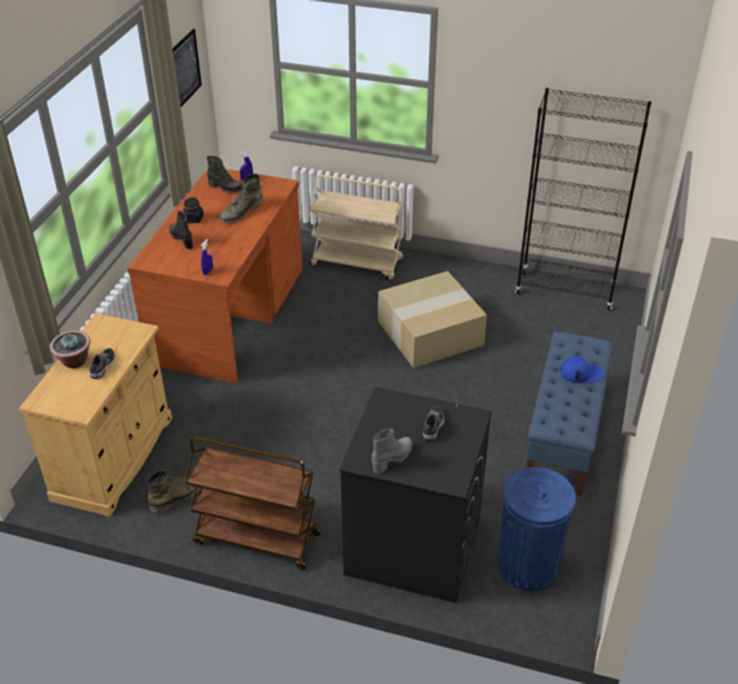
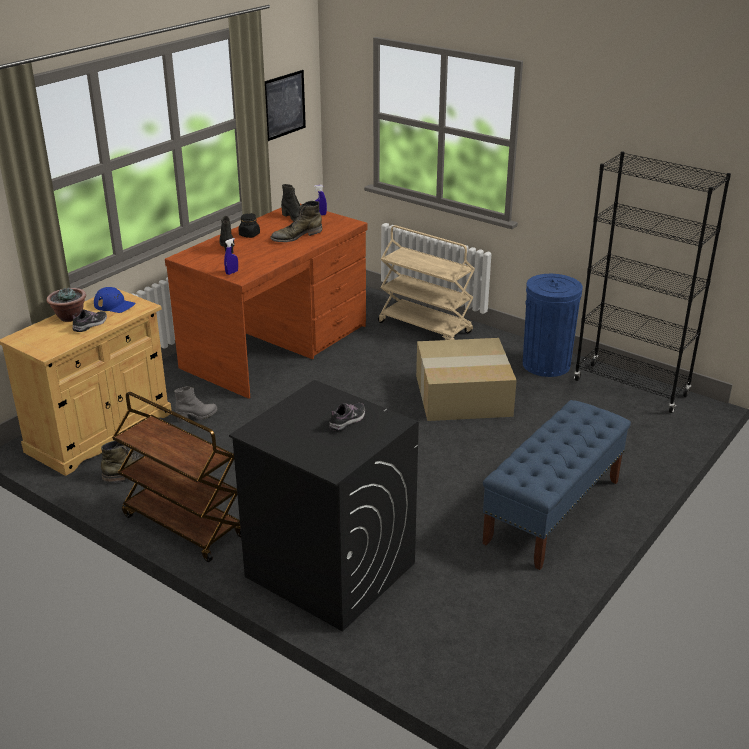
camera: 20 degrees right, 10 degrees down
grey boot [372,428,412,474] -> grey boot moved to [174,387,217,422]
blue trash can [498,467,576,591] -> blue trash can moved to [523,274,583,377]
blue cap [560,356,603,383] -> blue cap moved to [94,287,136,313]

